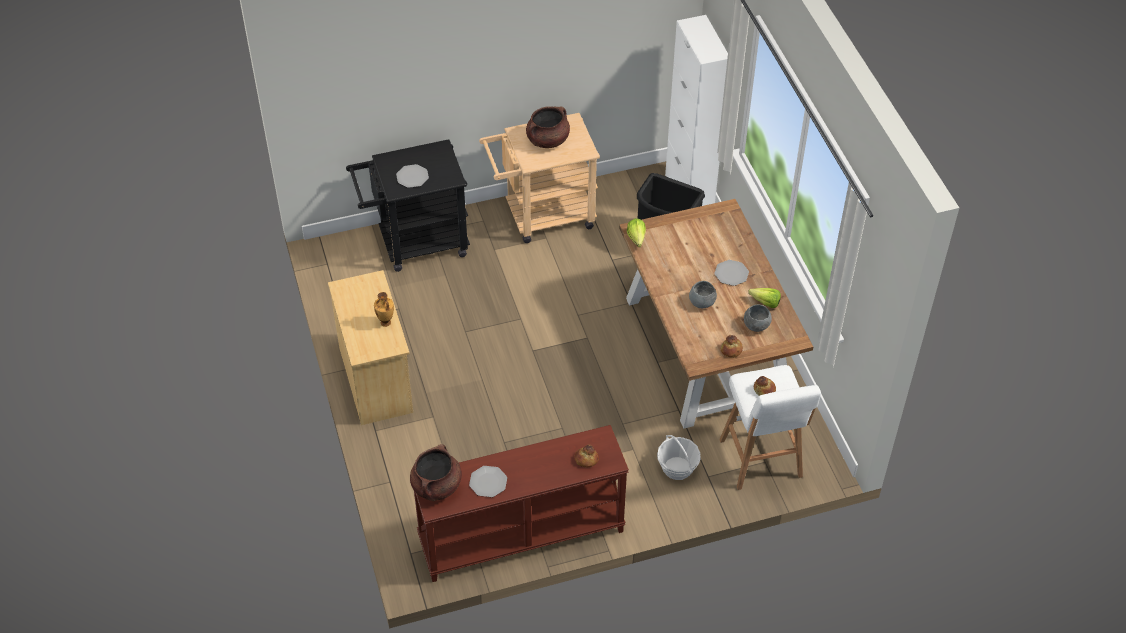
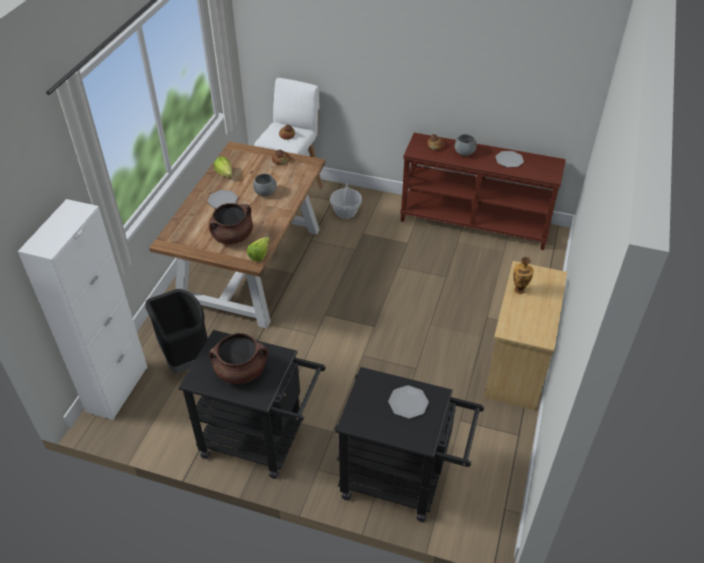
camera: 145 degrees left, 5 degrees down
brown cooking pot [410,444,462,501] -> brown cooking pot moved to [209,203,253,245]
beige cart [479,113,600,243] -> black cart [179,330,326,479]
grey bowl [744,305,772,332] -> grey bowl moved to [455,134,477,156]

